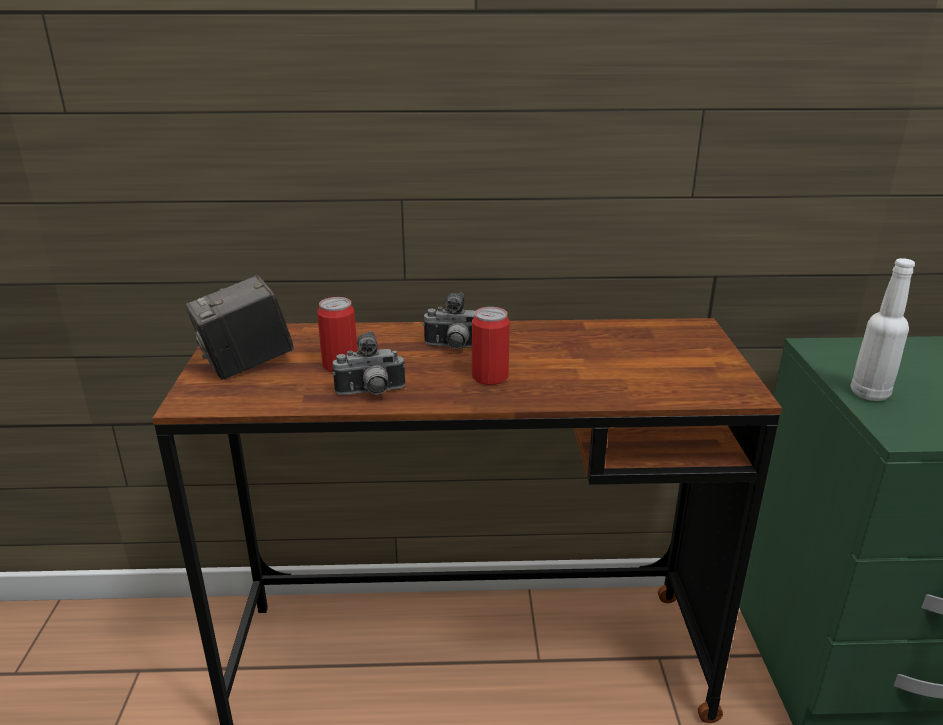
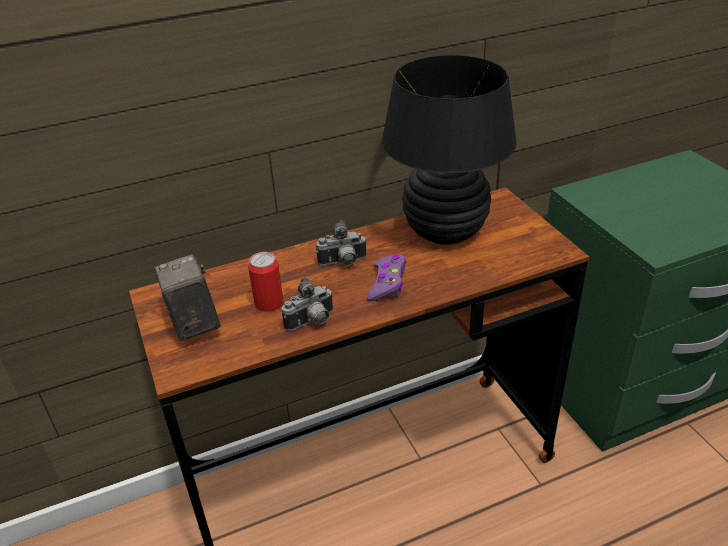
camera: 20 degrees left, 10 degrees up
camera [186,275,294,380] -> camera turned 120 degrees clockwise [154,254,221,341]
can [472,307,510,385] -> purple game controller [367,254,406,301]
white bottle [851,258,915,401] -> none
none -> black table lamp [382,55,517,245]

